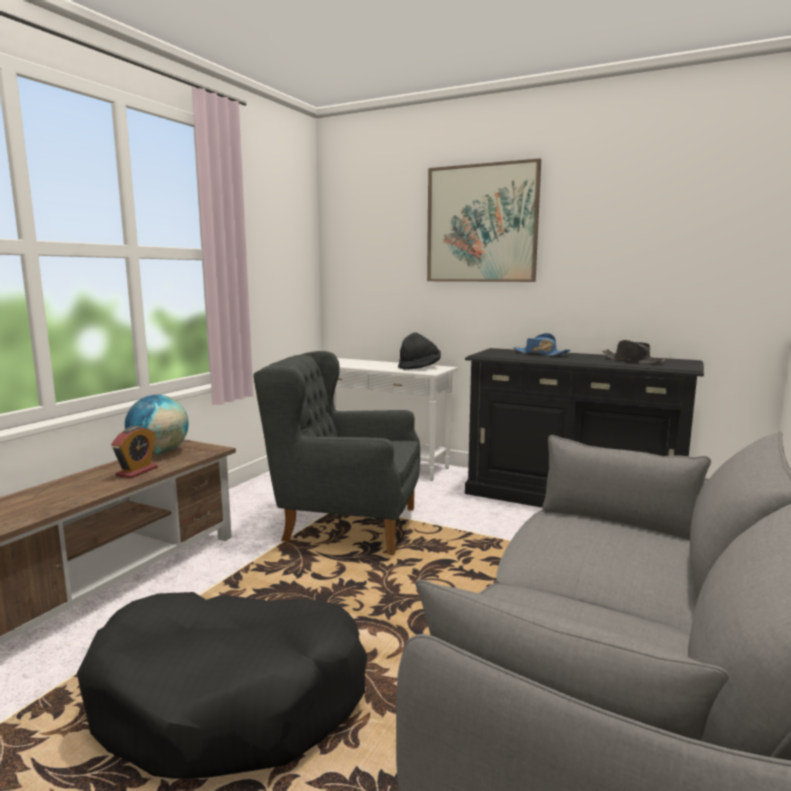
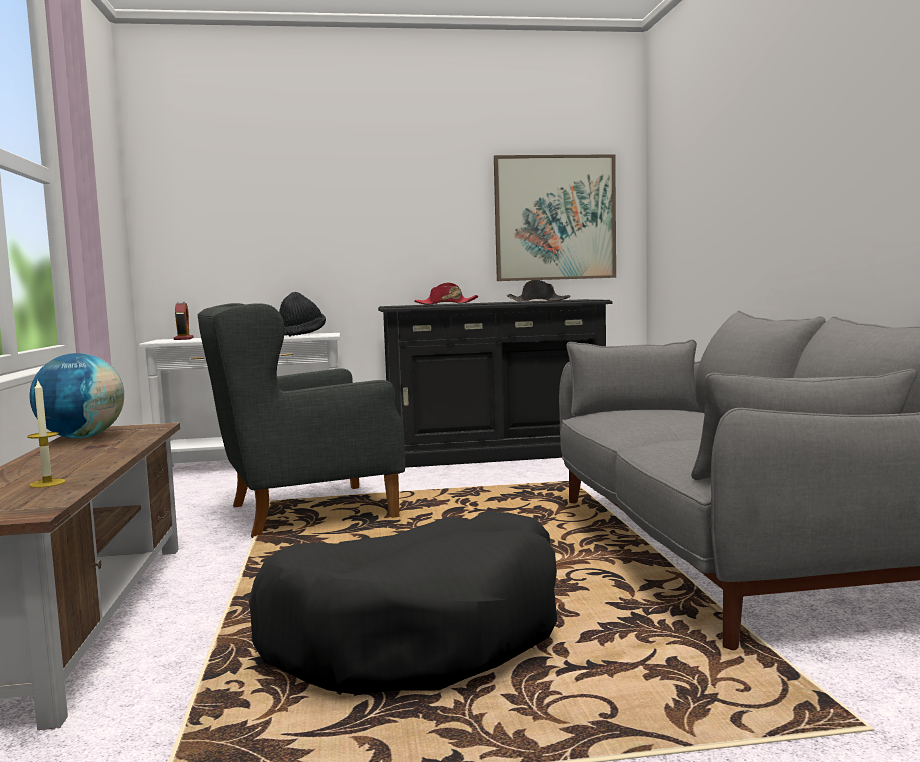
camera: 35 degrees left, 5 degrees down
alarm clock [111,426,158,479] -> alarm clock moved to [174,301,193,340]
picture [427,158,541,282] -> picture moved to [494,154,616,281]
blue hat [514,333,571,356] -> red hat [414,283,478,305]
none -> candle [27,379,66,488]

